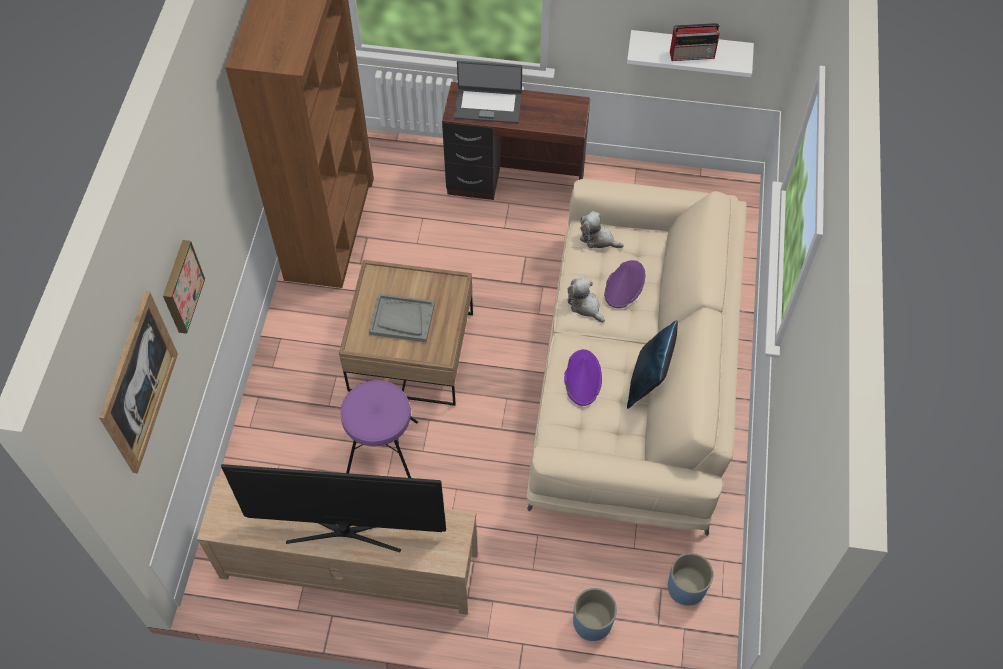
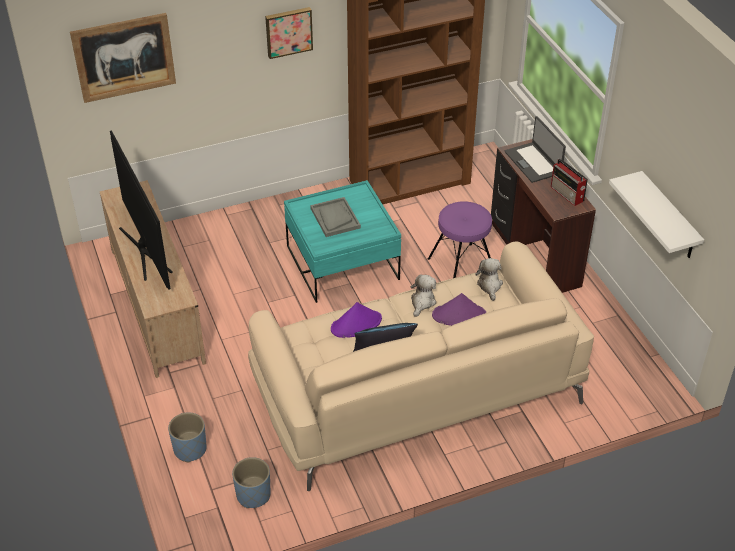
camera: 60 degrees right, 15 degrees down
picture [163,240,205,334] -> picture moved to [265,7,313,59]
brown coffee table [339,260,473,406] -> turquoise coffee table [284,180,401,303]
purple stool [340,380,418,478] -> purple stool moved to [428,201,492,278]
radio [670,23,720,61] -> radio moved to [551,159,588,206]

